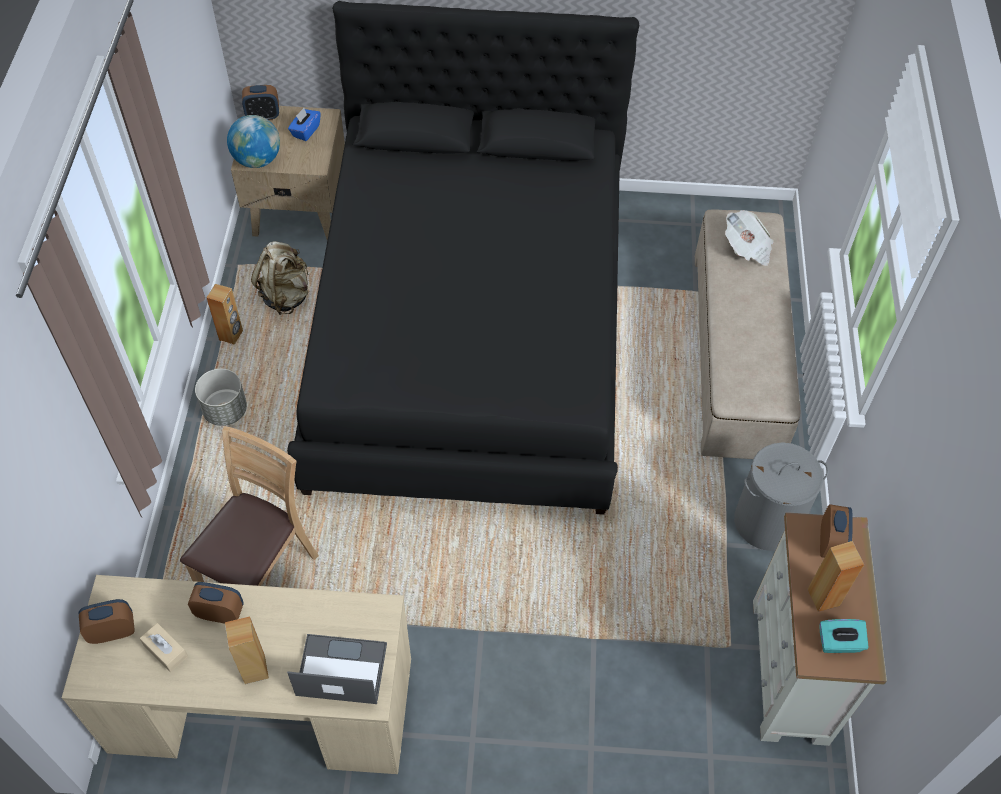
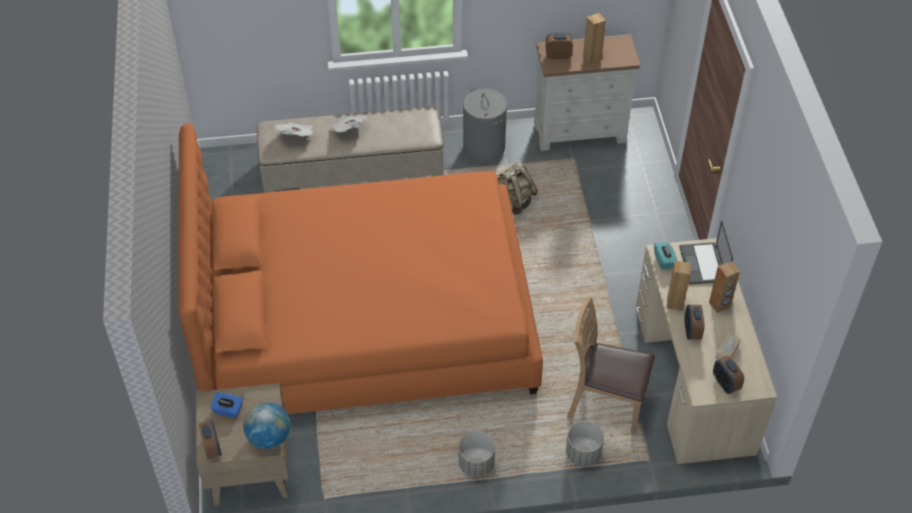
camera: 100 degrees left, 5 degrees down
brown speaker [206,284,243,345] -> brown speaker moved to [667,261,691,310]
beige backpack [251,241,309,315] -> beige backpack moved to [496,162,538,215]
black bed [287,1,639,515] -> orange bed [178,123,543,414]
turquoise tissue box [820,619,869,653] -> turquoise tissue box moved to [654,243,677,270]
none -> newspaper [330,115,367,132]
none -> grey planter [566,421,604,467]

